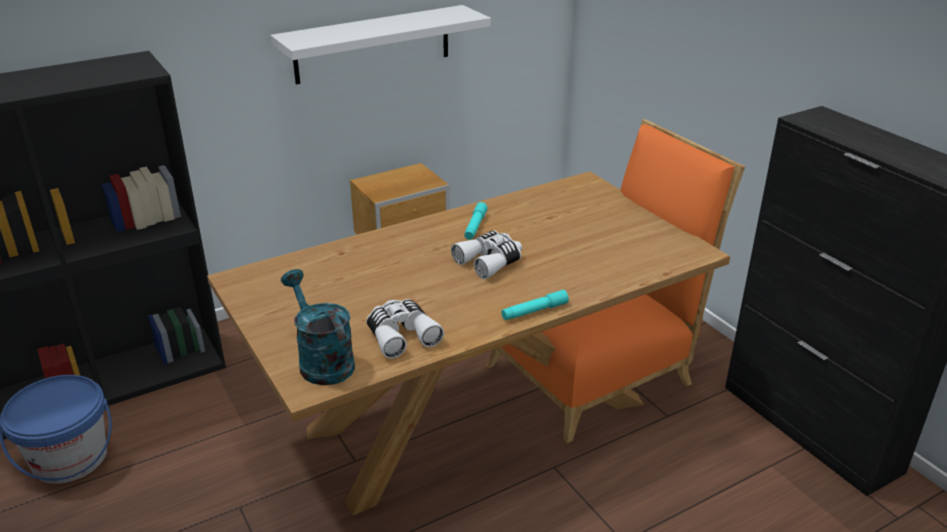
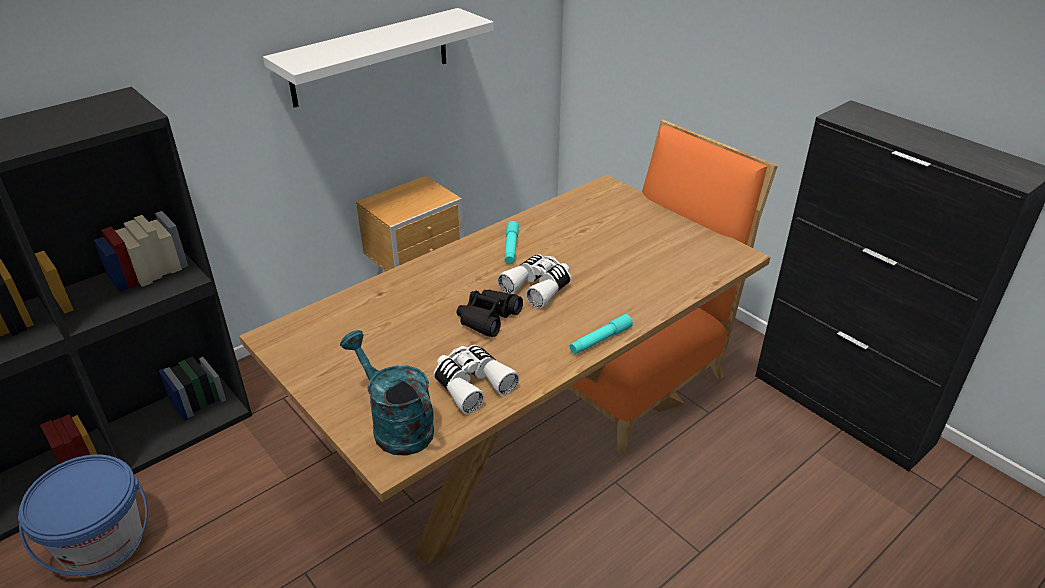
camera: 10 degrees left, 5 degrees up
none -> black binoculars [457,290,523,337]

